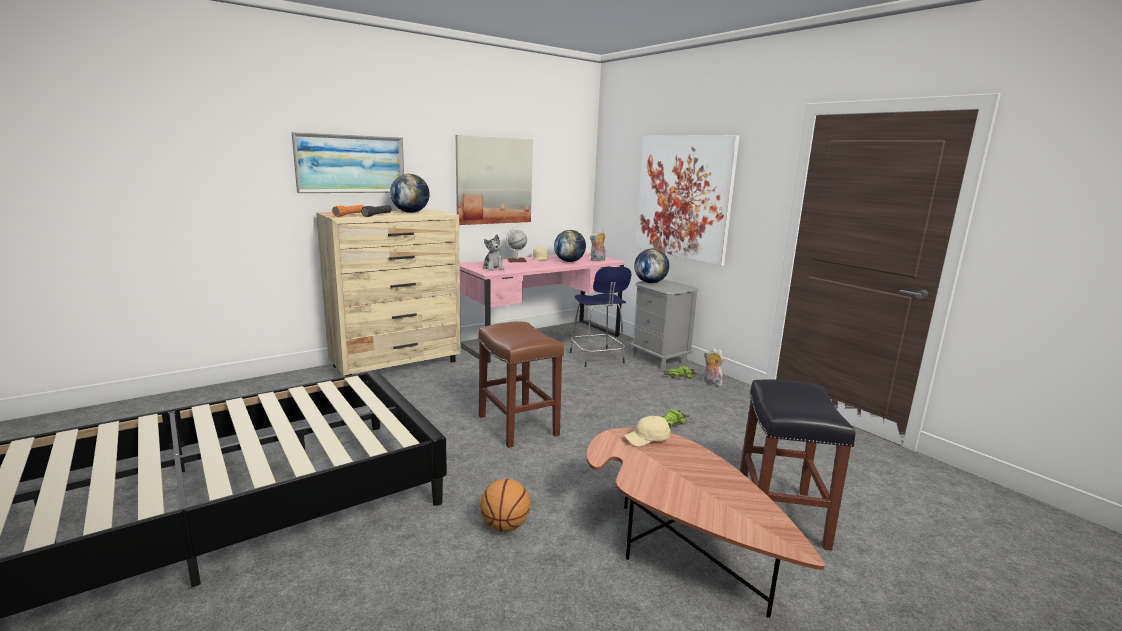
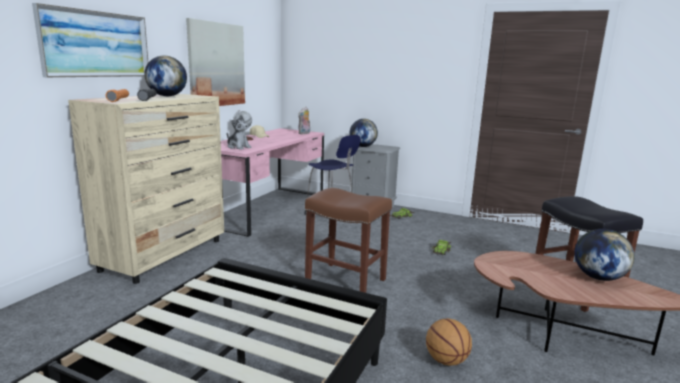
camera: 30 degrees left, 0 degrees up
globe [554,230,586,262] -> globe moved to [574,229,635,281]
beige cap [624,416,671,447] -> none
picture [635,135,740,266] -> none
plush toy [704,348,724,386] -> none

